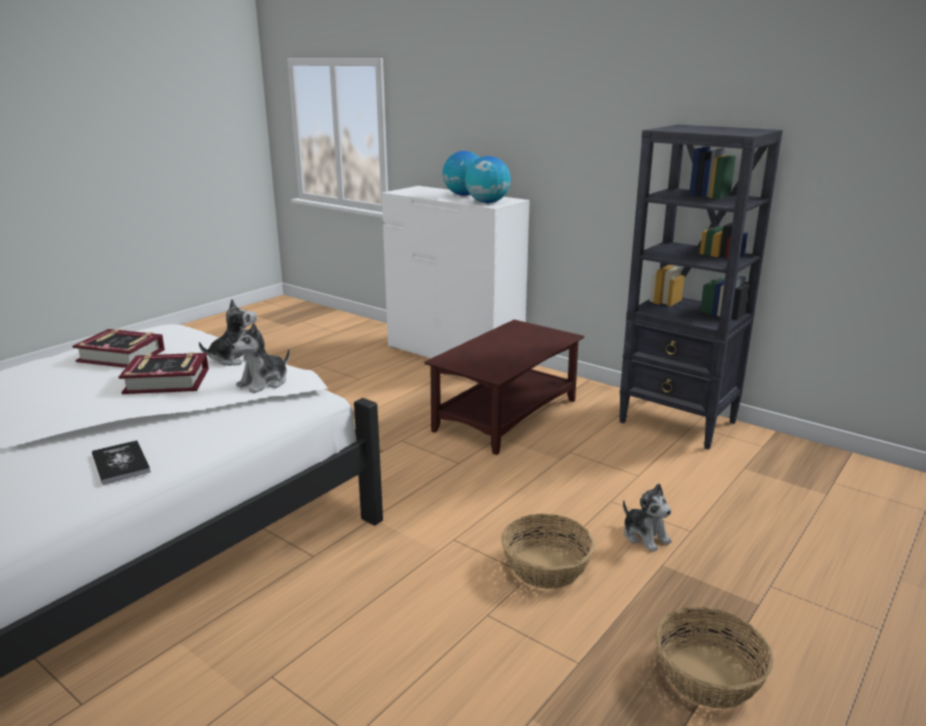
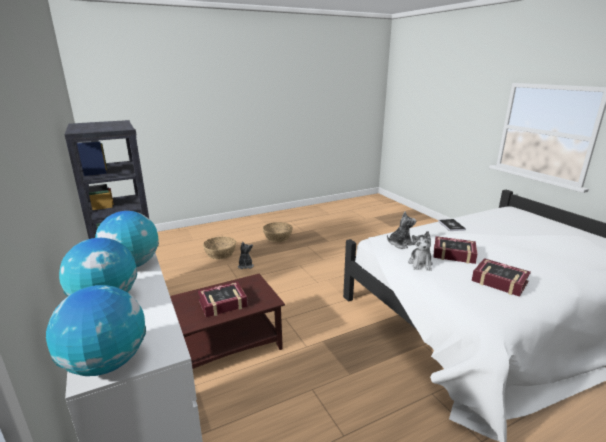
camera: 155 degrees left, 0 degrees up
plush toy [199,299,257,366] -> plush toy turned 75 degrees counterclockwise [408,231,433,271]
basket [501,514,594,589] -> basket moved to [203,236,236,259]
none -> globe [46,285,146,376]
none -> book [198,282,248,317]

